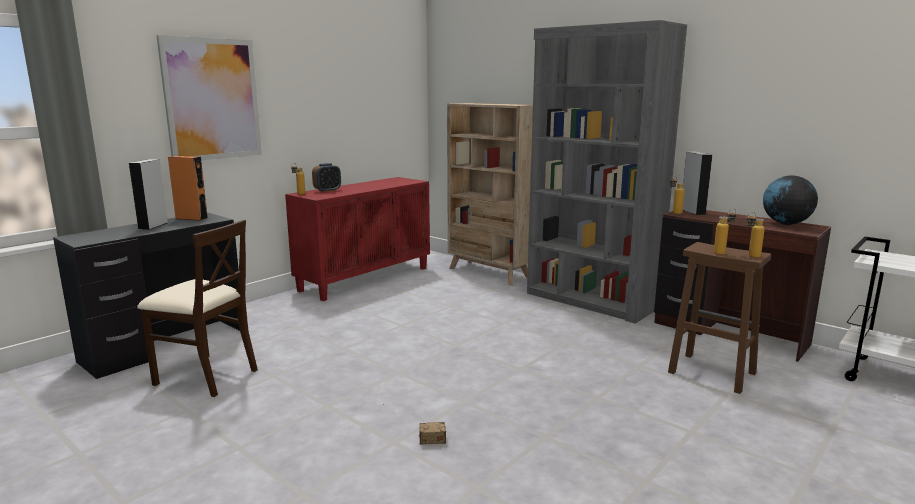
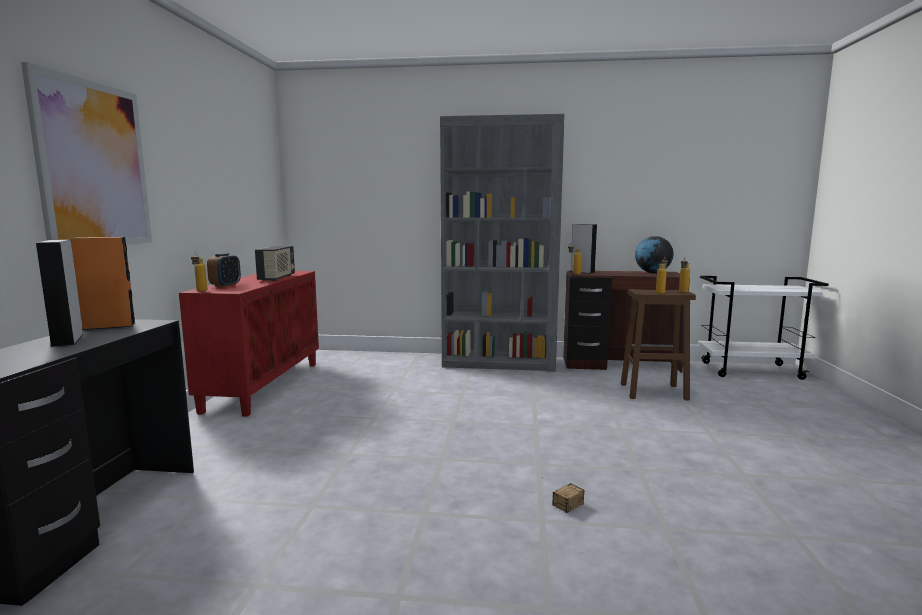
camera: 35 degrees left, 5 degrees down
beige chair [137,220,258,397] -> none
beige bookcase [447,103,533,285] -> none
none -> radio [255,246,295,281]

